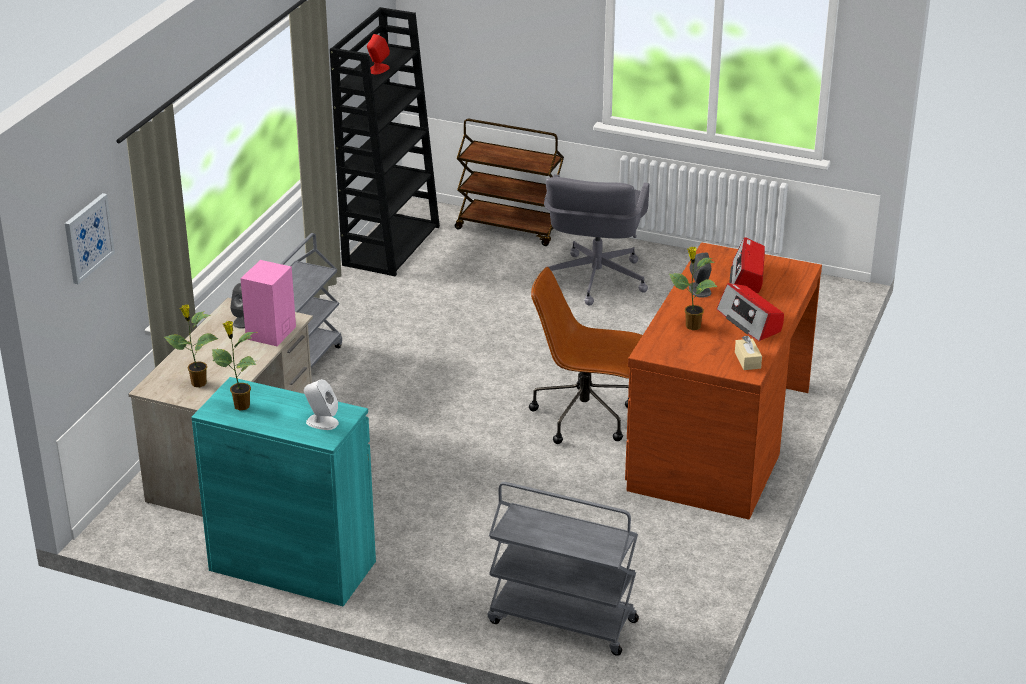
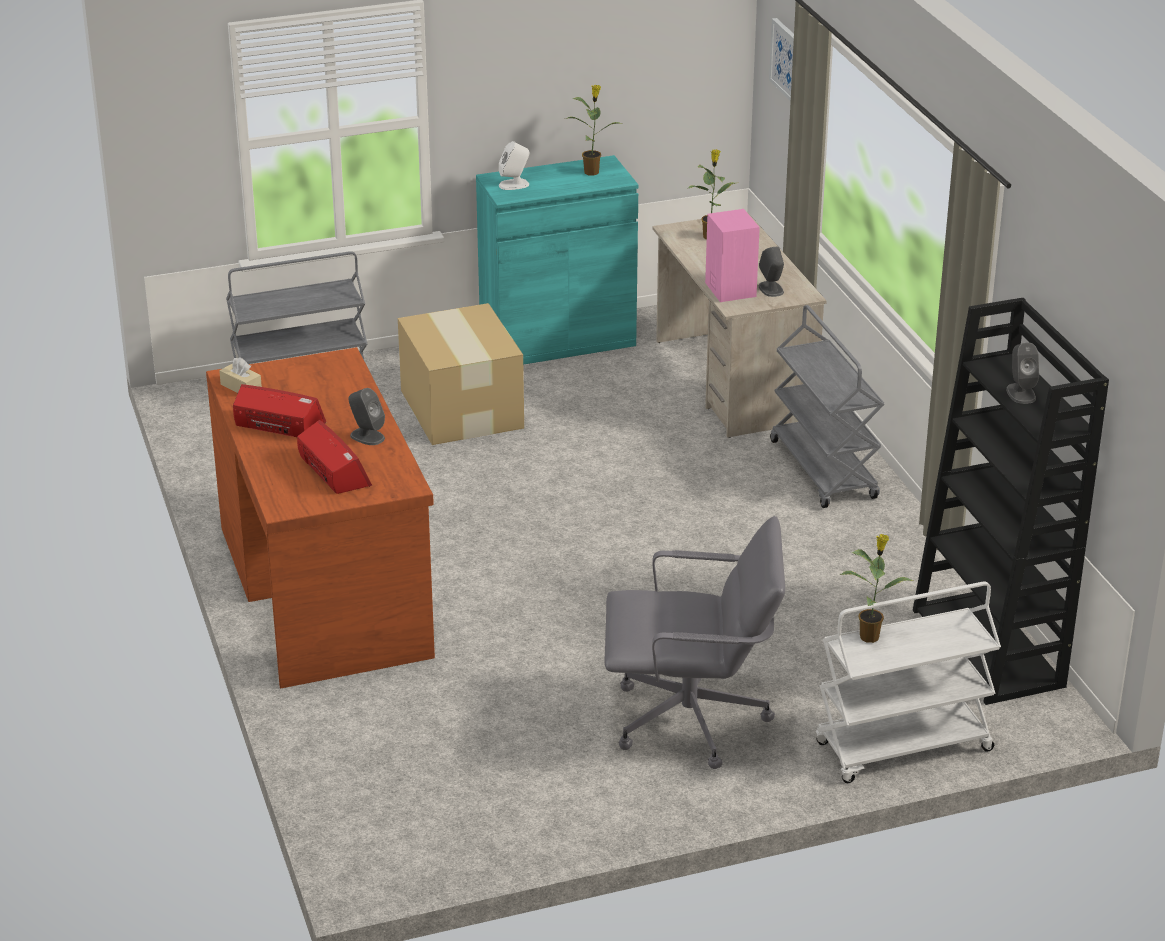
camera: 140 degrees right, 0 degrees up
red speaker [367,34,390,74] -> grey speaker [1006,342,1039,404]
brown cart [455,119,564,246] -> white cart [815,582,1001,783]
brown office chair [529,267,643,444] -> none
grey office chair [544,174,649,306] -> grey office chair turned 120 degrees clockwise [604,516,785,769]
potted plant [669,247,717,330] -> potted plant moved to [839,534,914,643]
none -> cardboard box [398,303,524,445]

